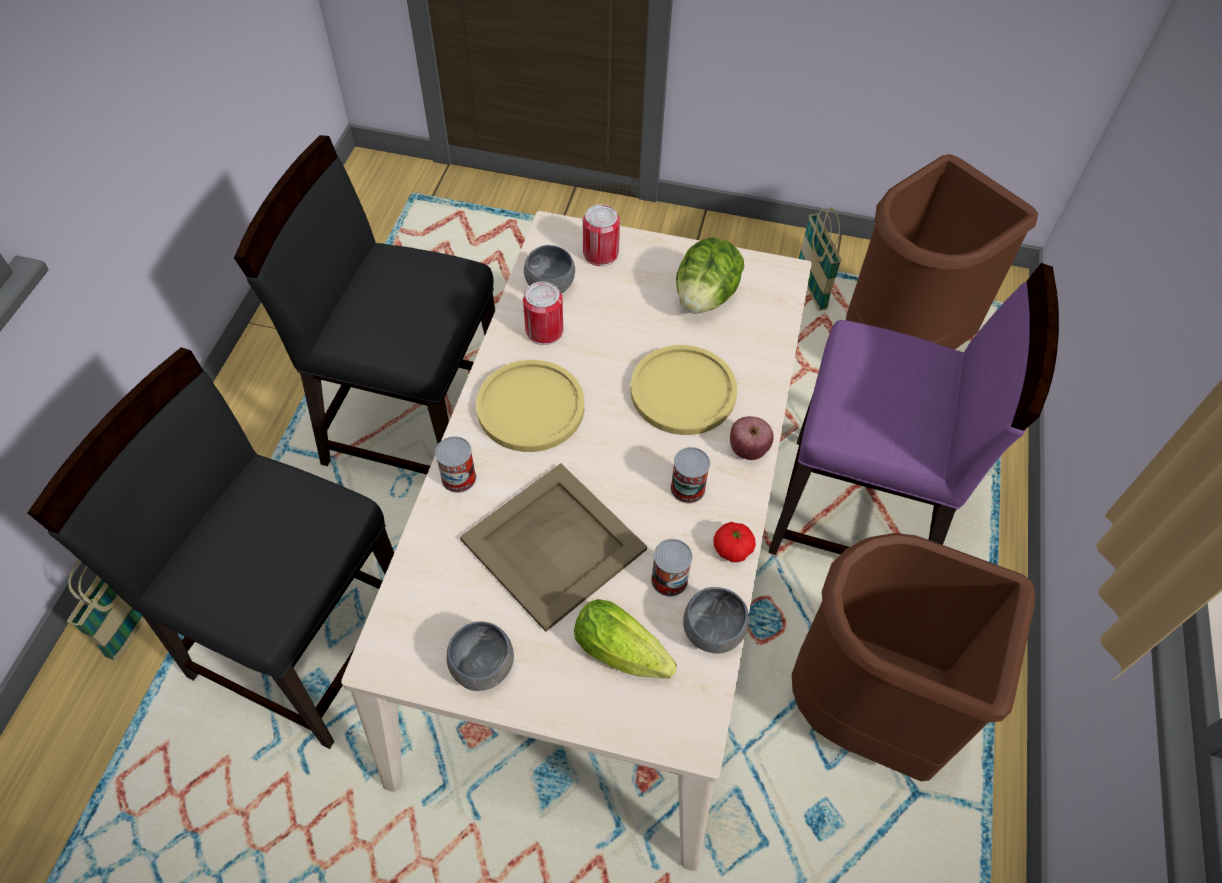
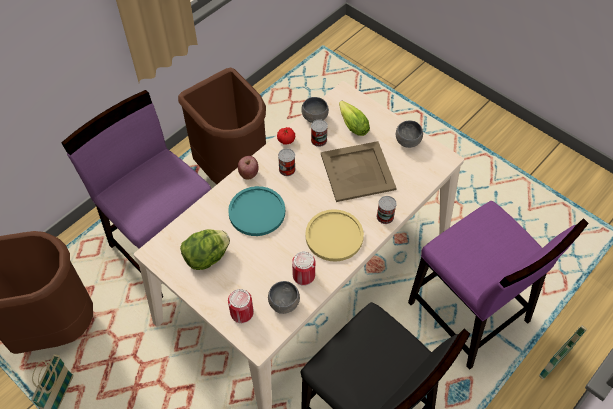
camera: 150 degrees left, 0 degrees up
black chair [28,347,394,749] -> purple chair [408,201,589,370]
yellow plate [630,345,737,435] -> turquoise plate [228,186,285,236]

